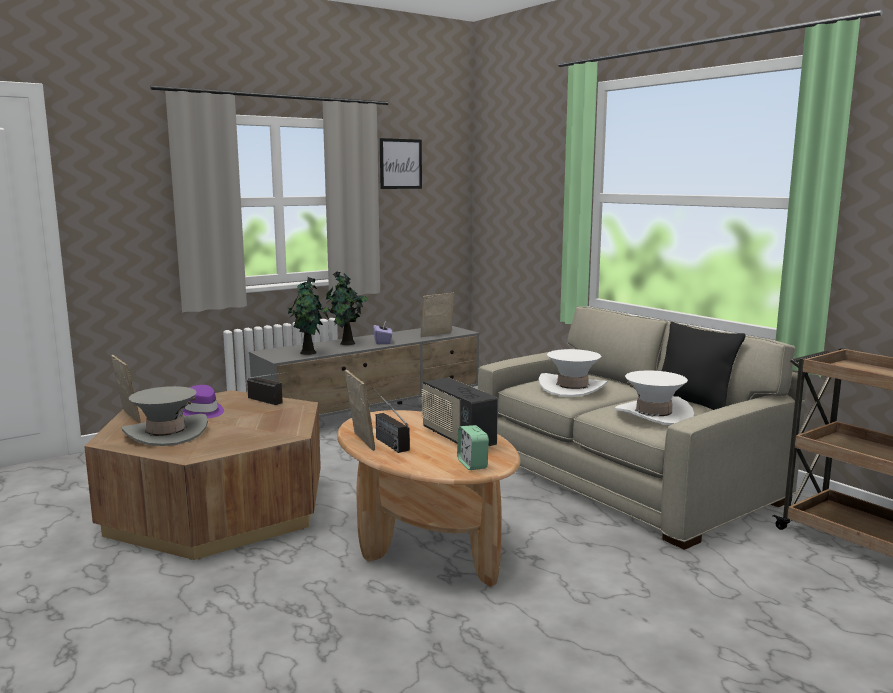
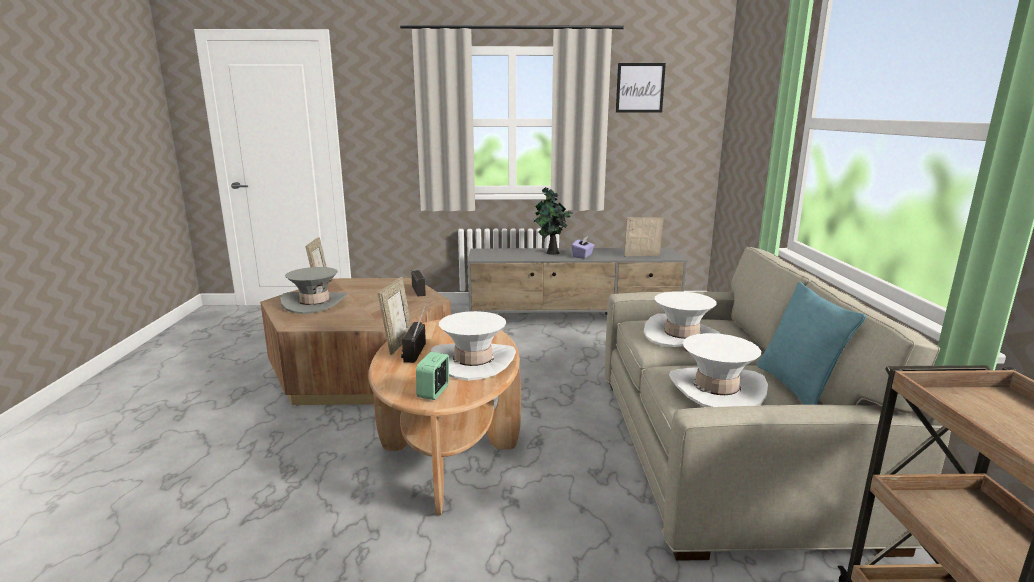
camera: 35 degrees right, 5 degrees up
purple hat [183,385,224,418] -> none
potted plant [288,277,329,355] -> none
radio [421,377,498,446] -> white hat [431,311,516,381]
black pillow [662,322,746,410] -> turquoise pillow [757,282,866,405]

